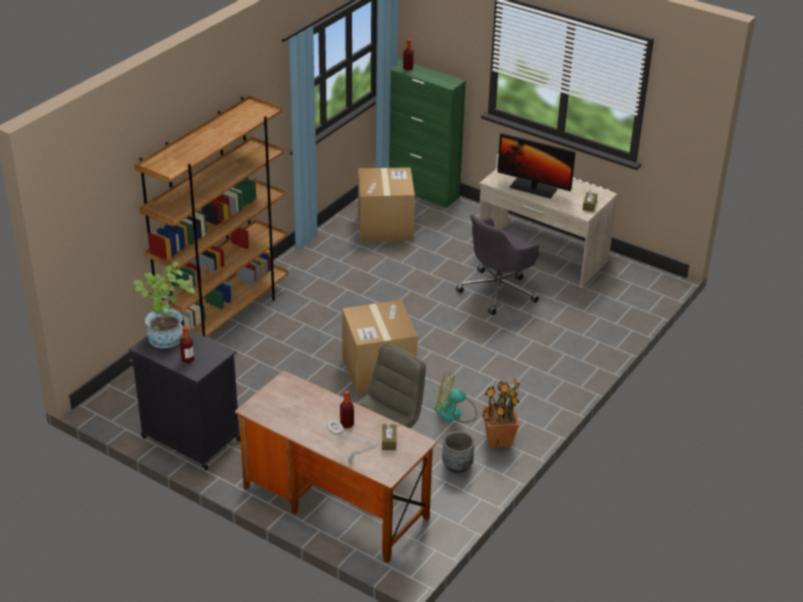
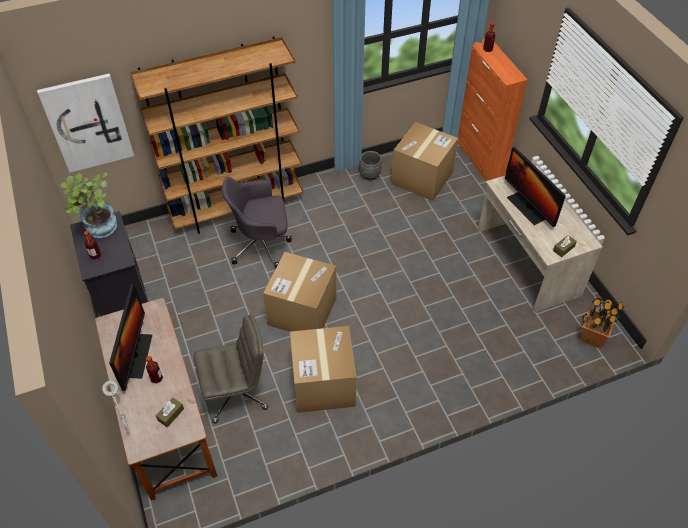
camera: 35 degrees right, 15 degrees up
green cabinet [389,59,466,208] -> orange cabinet [458,38,528,181]
fan [434,371,477,423] -> cardboard box [290,326,356,413]
grey planter [442,431,475,473] -> grey planter moved to [359,151,382,180]
grey office chair [456,215,539,315] -> grey office chair moved to [222,177,292,269]
potted plant [482,378,520,448] -> potted plant moved to [581,297,625,348]
none -> picture [37,74,134,173]
none -> monitor [109,284,152,391]

